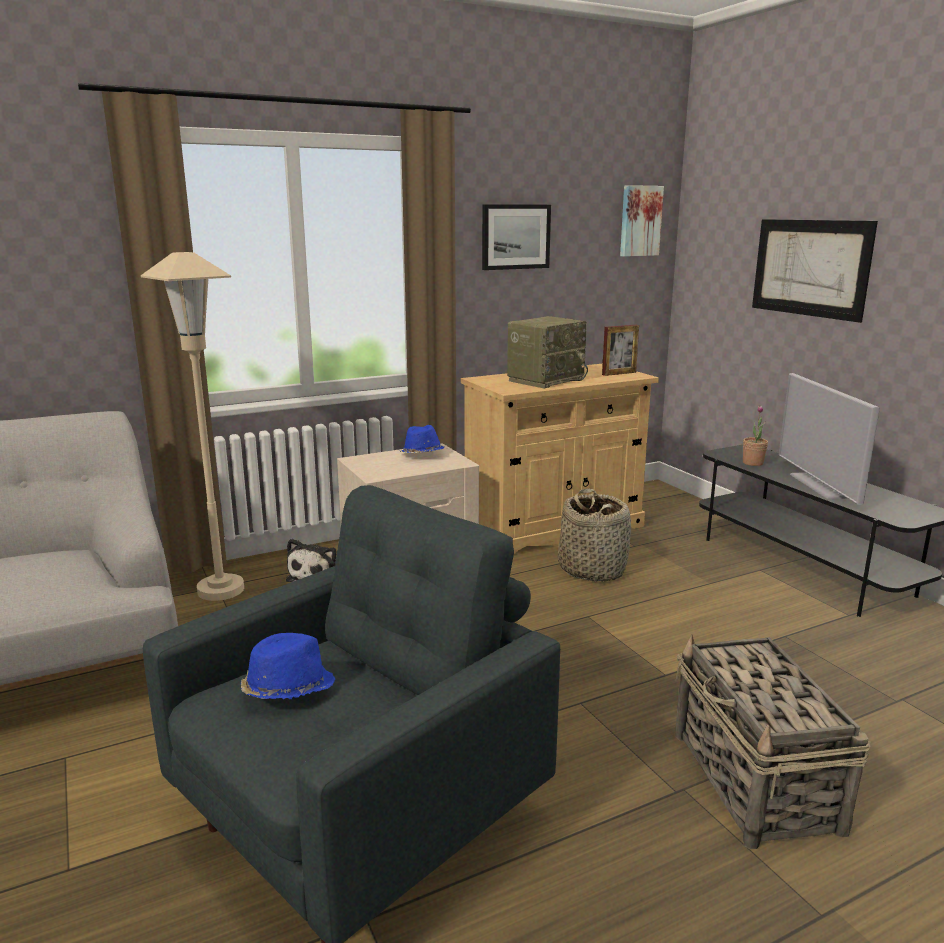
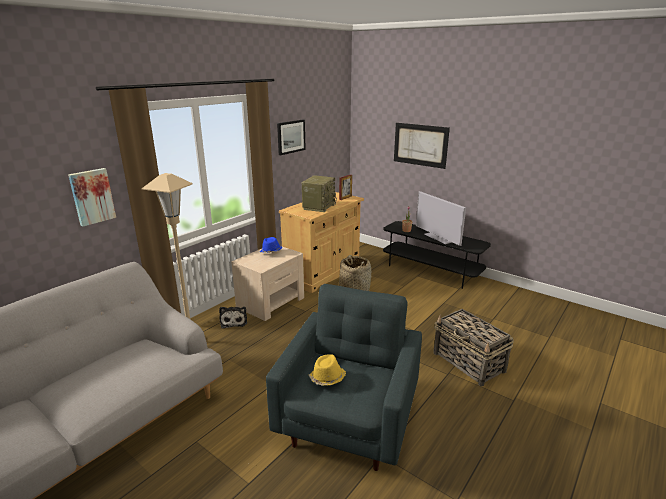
camera: 25 degrees left, 5 degrees up
blue hat [241,633,335,699] -> yellow hat [309,354,346,385]
picture [620,185,664,257] -> picture moved to [68,168,116,226]

